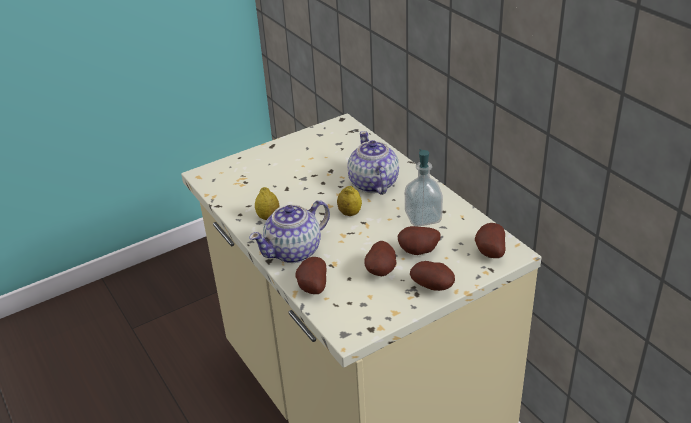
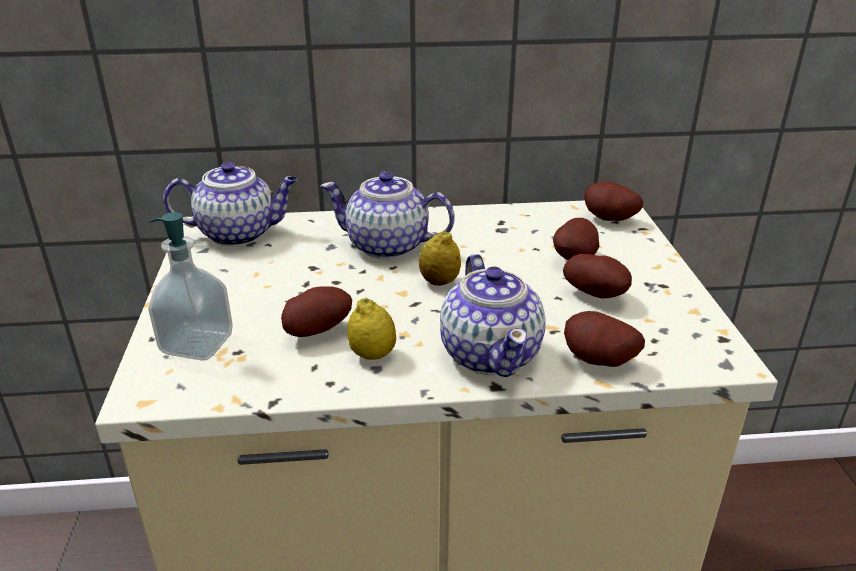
camera: 65 degrees left, 5 degrees down
soap dispenser [405,149,443,227] -> soap dispenser moved to [148,212,233,361]
potato [410,261,455,291] -> potato moved to [281,286,352,337]
none -> teapot [163,162,298,246]

